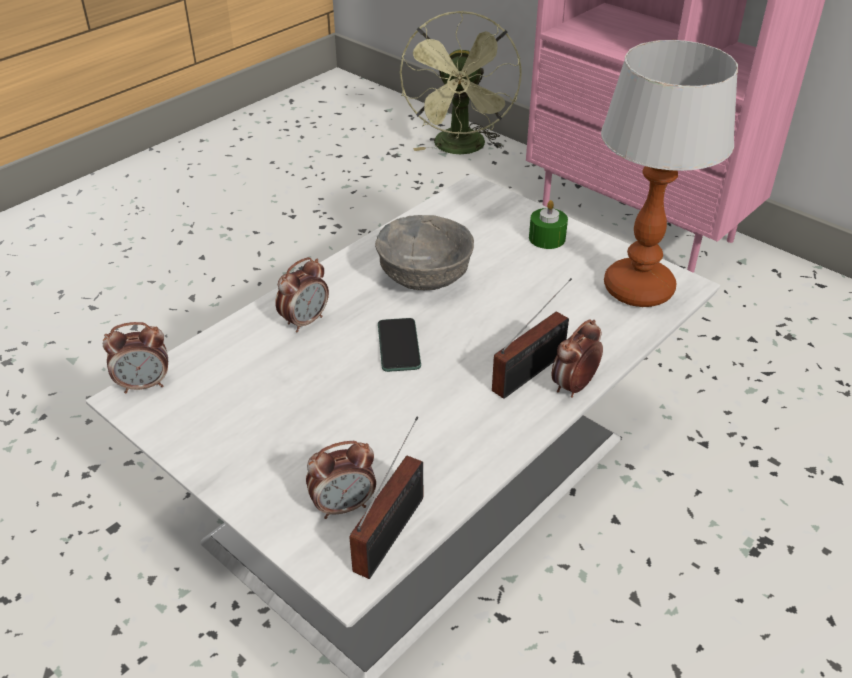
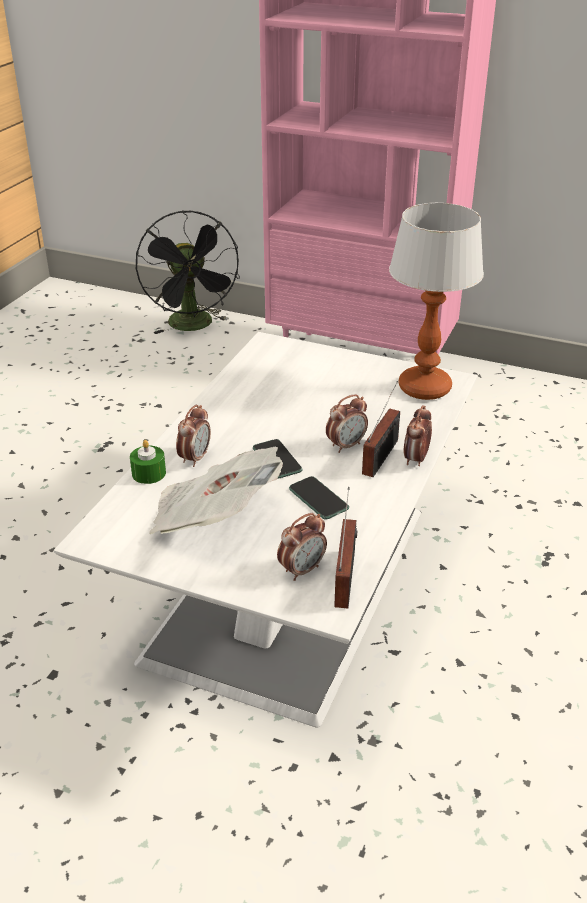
camera: 20 degrees left, 5 degrees down
alarm clock [103,322,168,393] -> alarm clock moved to [326,394,368,453]
grey bowl [375,215,474,290] -> none
green fan [400,10,522,154] -> black fan [136,211,240,334]
green candle [529,200,568,249] -> green candle moved to [130,440,166,484]
none -> newspaper [149,447,283,534]
none -> phone [289,476,349,520]

